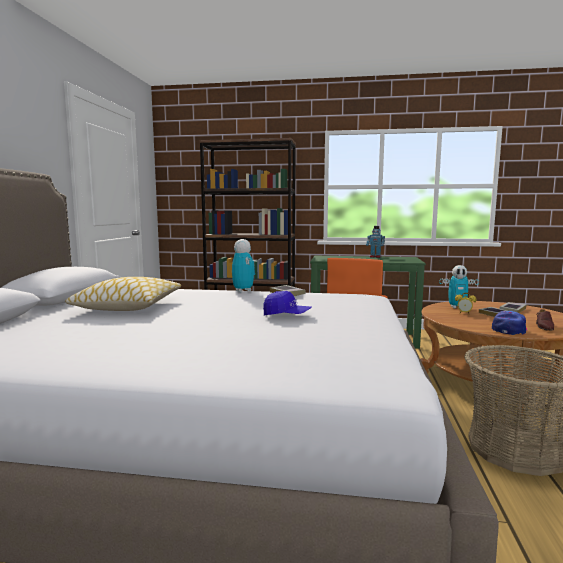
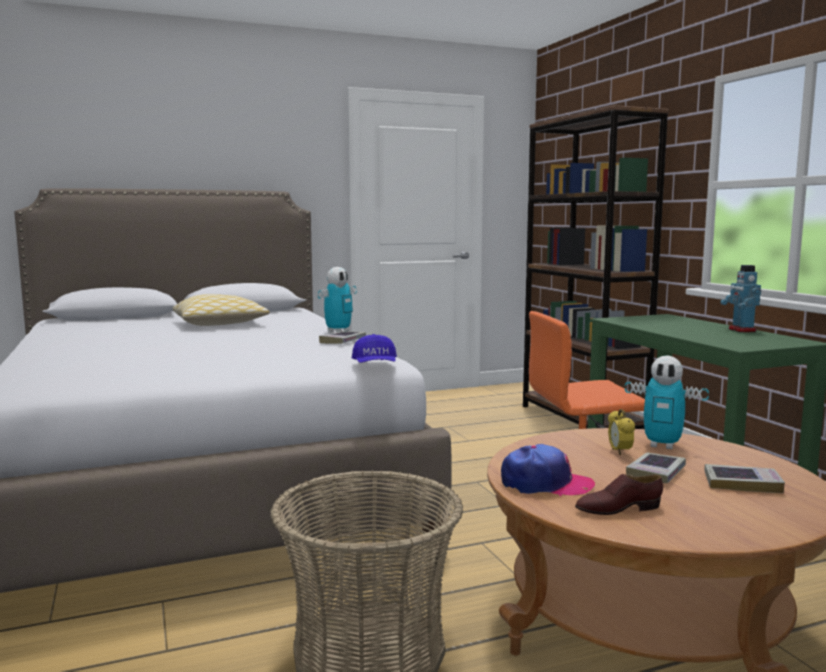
camera: 60 degrees right, 0 degrees up
blue cap [263,291,312,316] -> blue cap moved to [352,334,397,363]
toy robot [440,265,479,308] -> toy robot turned 45 degrees counterclockwise [625,355,709,449]

